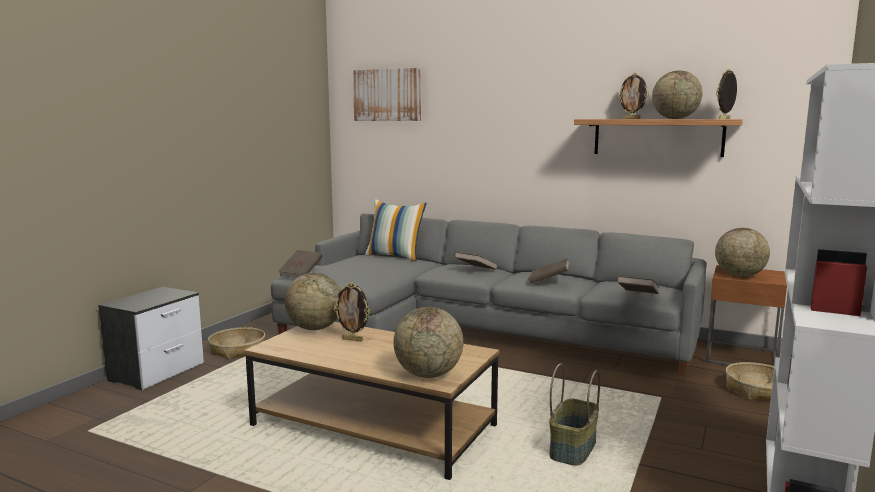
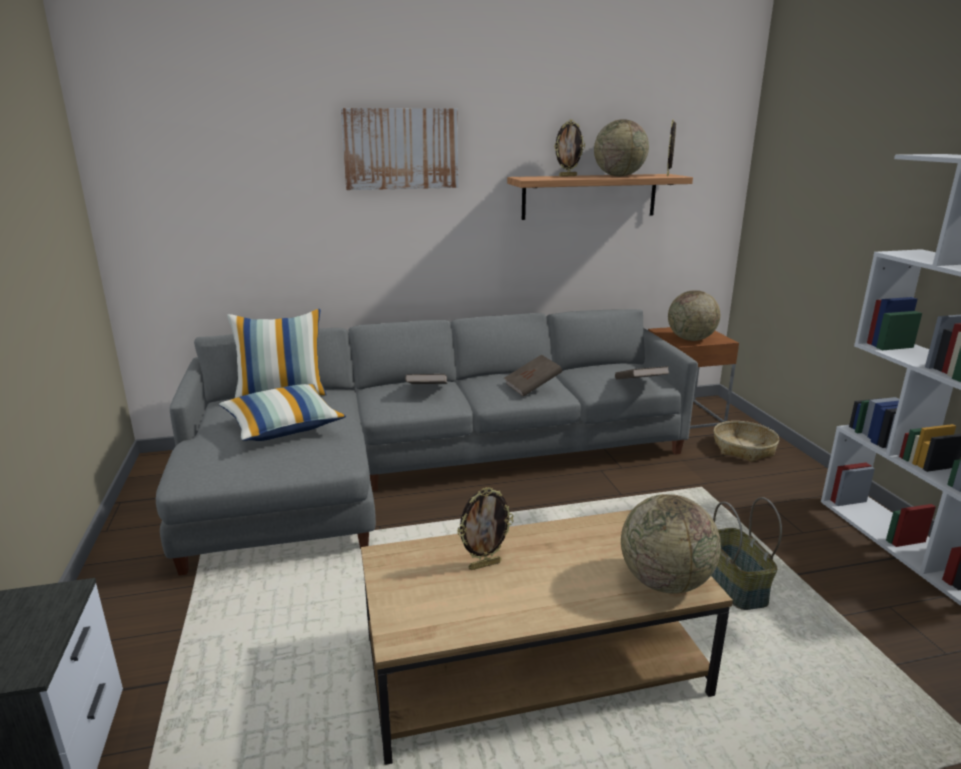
camera: 40 degrees left, 10 degrees up
basket [208,327,265,360] -> none
brown book [279,250,322,278] -> none
globe [285,273,341,330] -> none
picture [353,68,421,121] -> picture moved to [341,108,458,190]
none -> pillow [219,384,346,441]

